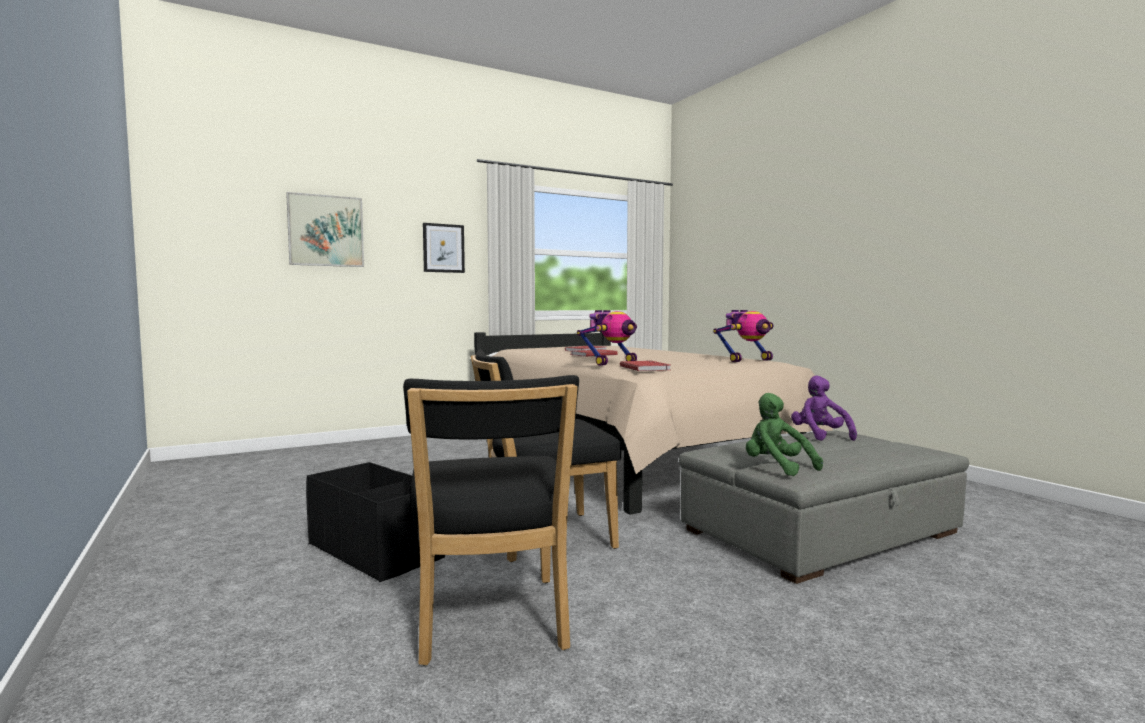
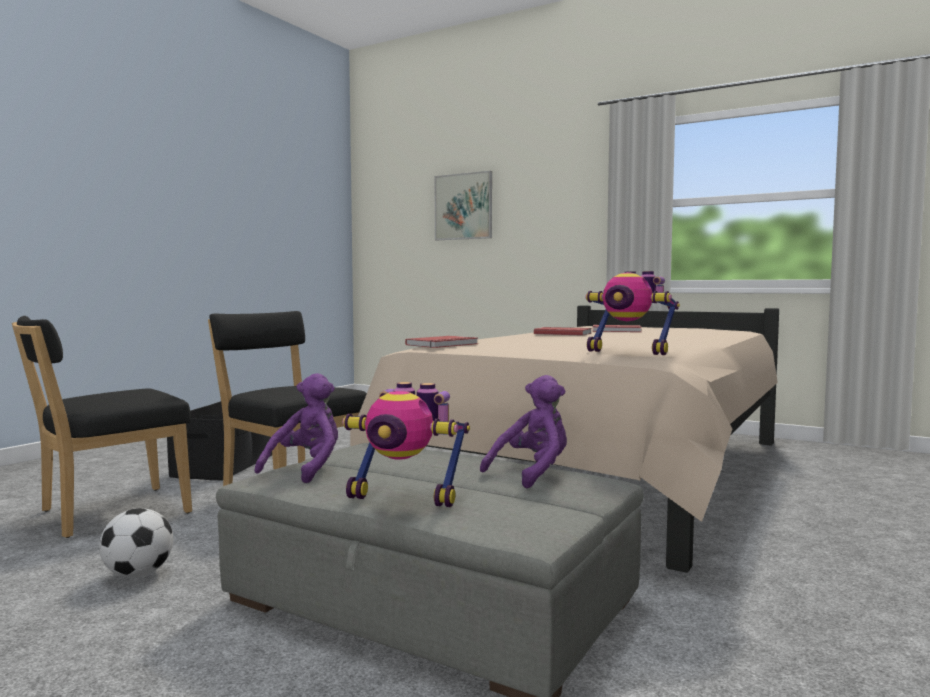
camera: 60 degrees right, 0 degrees up
picture [423,223,465,273] -> none
toy robot [577,310,637,366] -> toy robot moved to [343,382,470,507]
green plush toy [746,393,823,476] -> purple plush toy [255,373,338,483]
none -> football [99,508,173,578]

